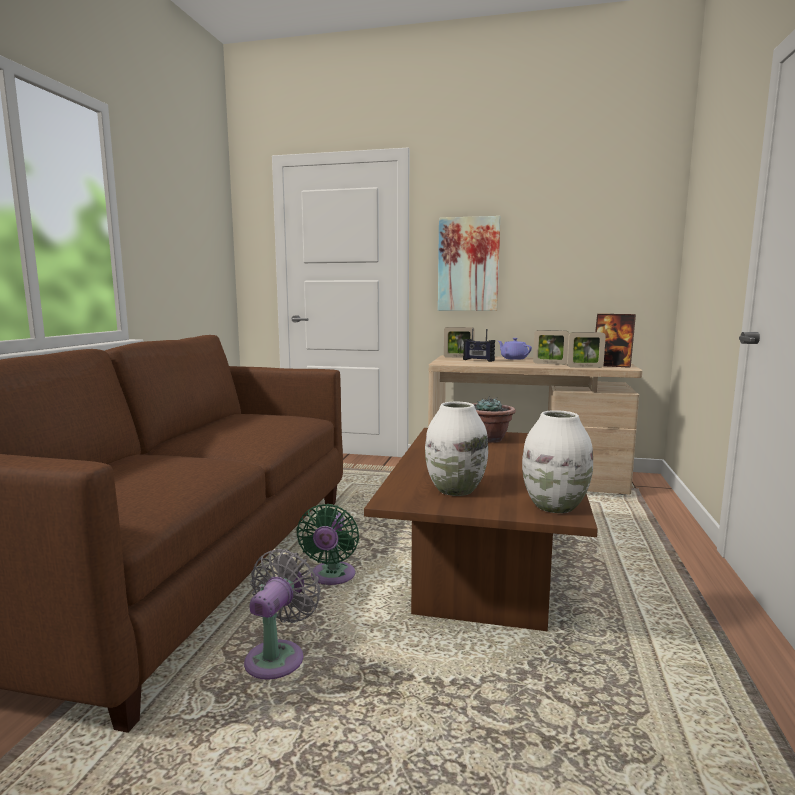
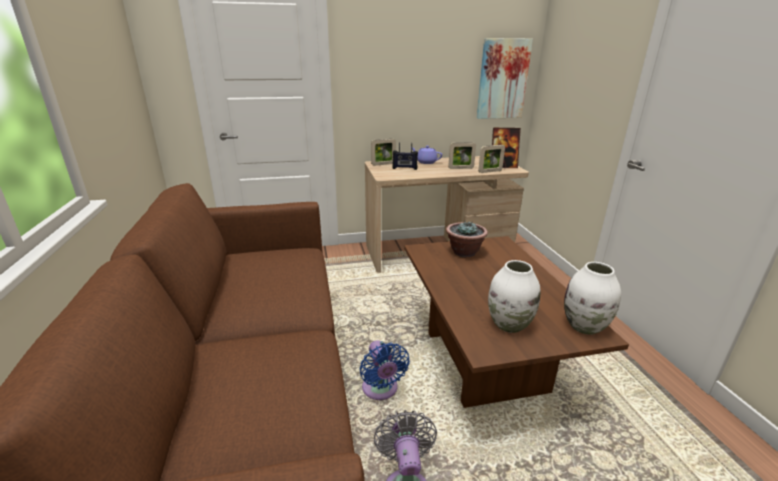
camera: 25 degrees left, 15 degrees up
green fan [296,504,359,585] -> blue fan [360,340,410,400]
picture [438,216,501,311] -> picture moved to [476,38,533,119]

